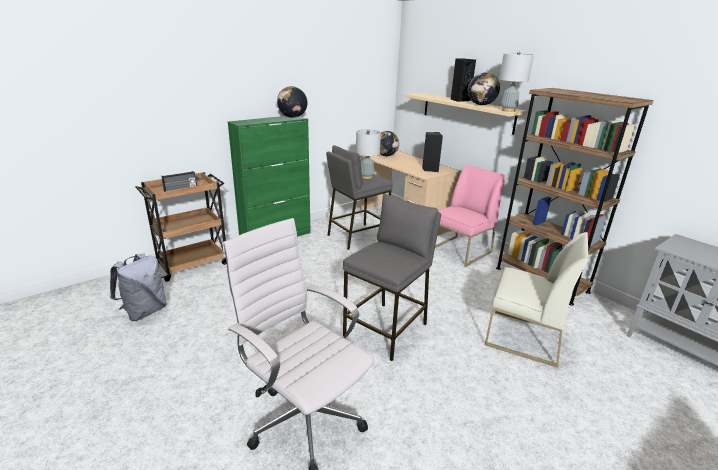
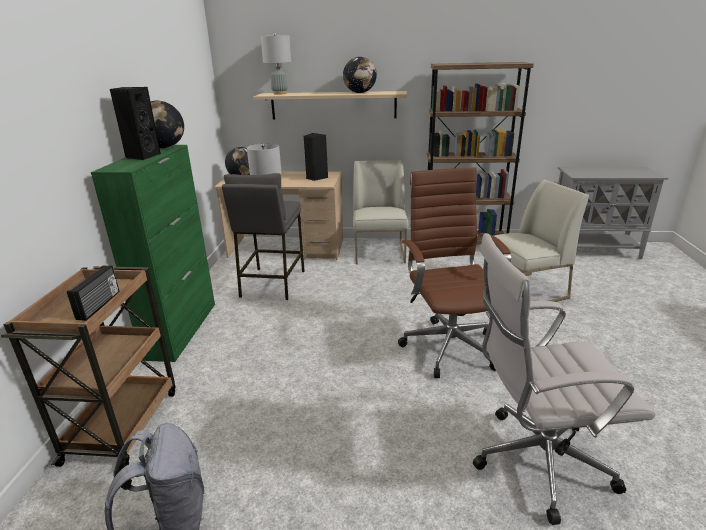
camera: 45 degrees left, 0 degrees up
grey stool [343,193,441,361] -> brown office chair [398,167,511,378]
pink chair [435,164,506,267] -> white chair [353,160,409,264]
black speaker [451,59,476,102] -> black speaker moved to [109,87,161,160]
grey table lamp [499,52,534,112] -> grey table lamp moved to [261,33,291,95]

